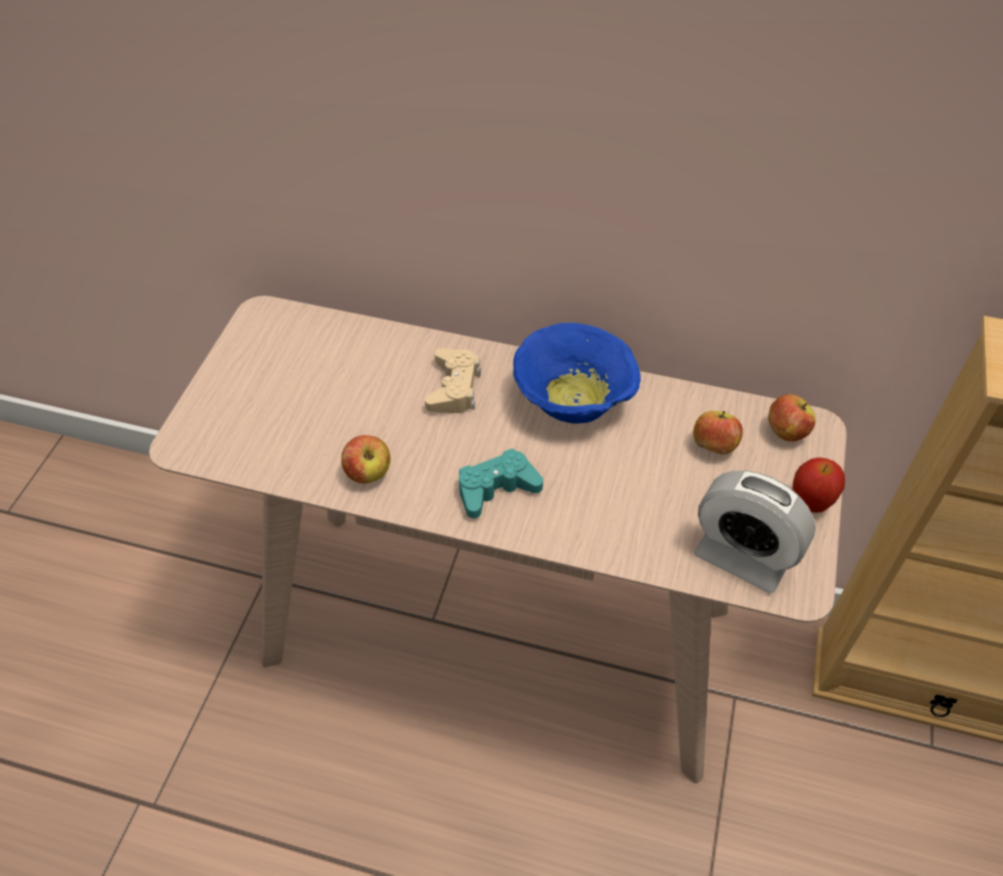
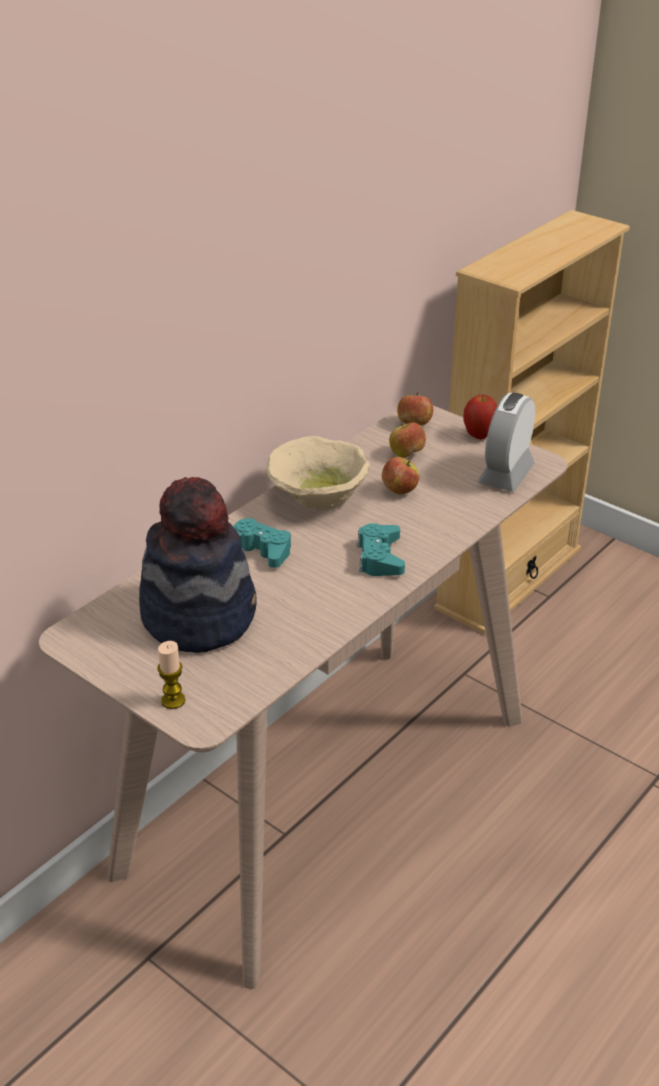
camera: 65 degrees left, 15 degrees down
apple [341,435,390,484] -> apple moved to [382,457,419,495]
beige game controller [425,348,481,413] -> turquoise game controller [233,518,291,568]
blue bowl [513,323,641,424] -> beige bowl [266,436,370,510]
alarm clock [694,471,816,594] -> alarm clock turned 150 degrees clockwise [478,393,535,492]
none -> hat [139,477,257,653]
none -> candle [157,641,185,709]

